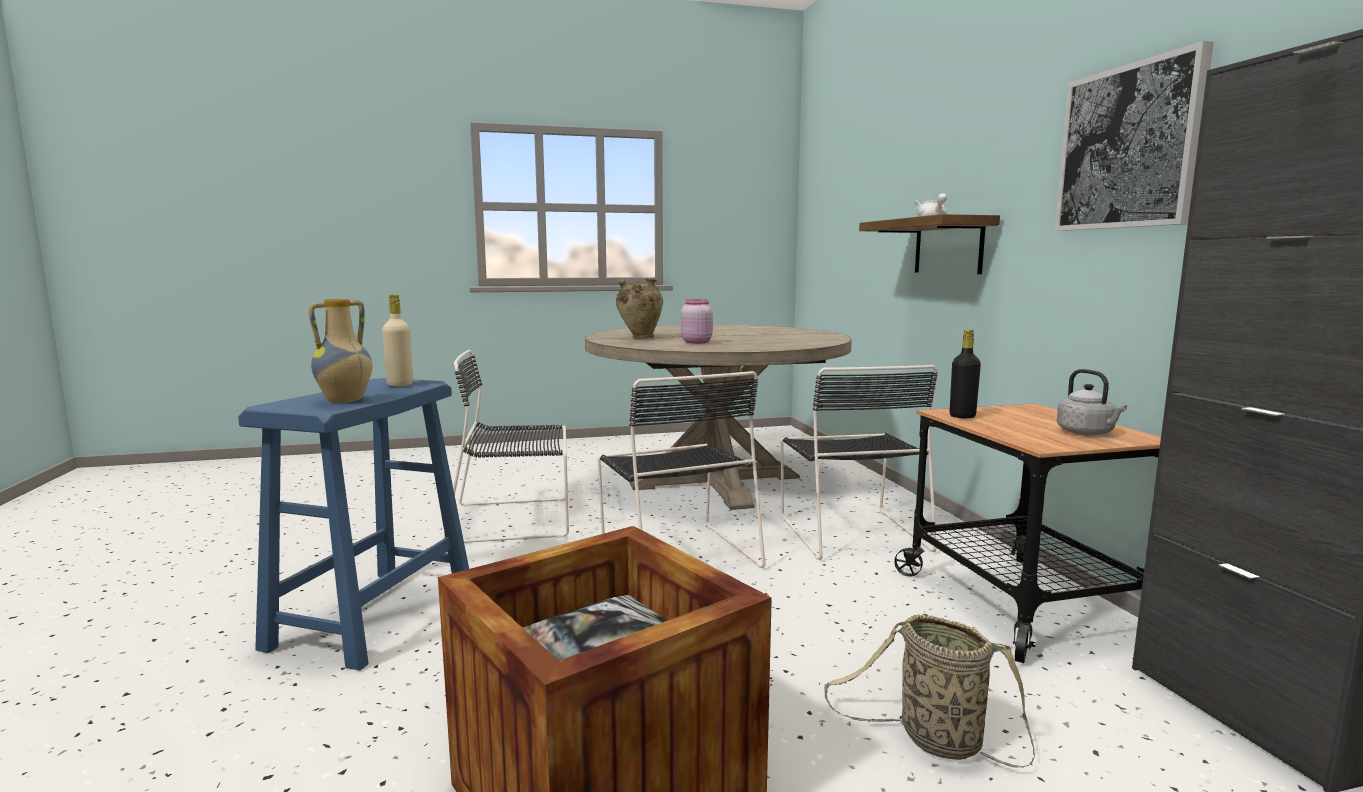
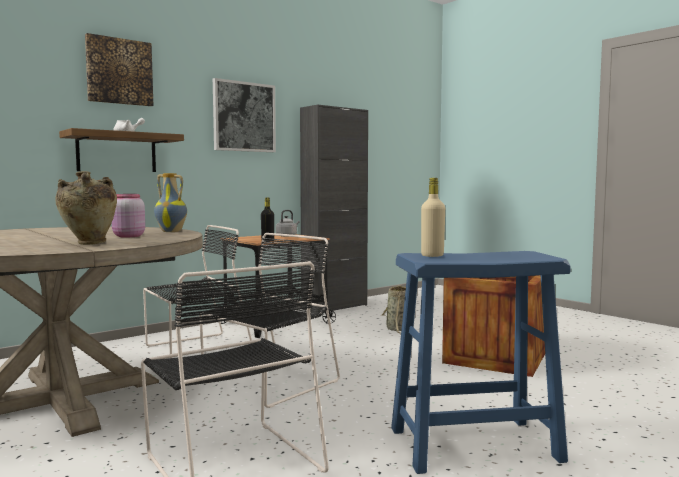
camera: 115 degrees left, 5 degrees down
vase [308,299,372,403] -> vase moved to [154,173,187,232]
none -> picture [85,33,153,106]

